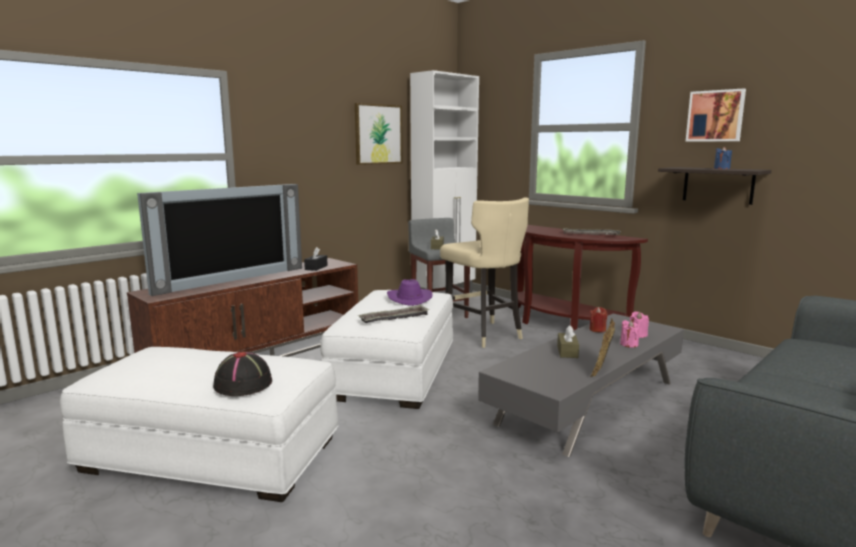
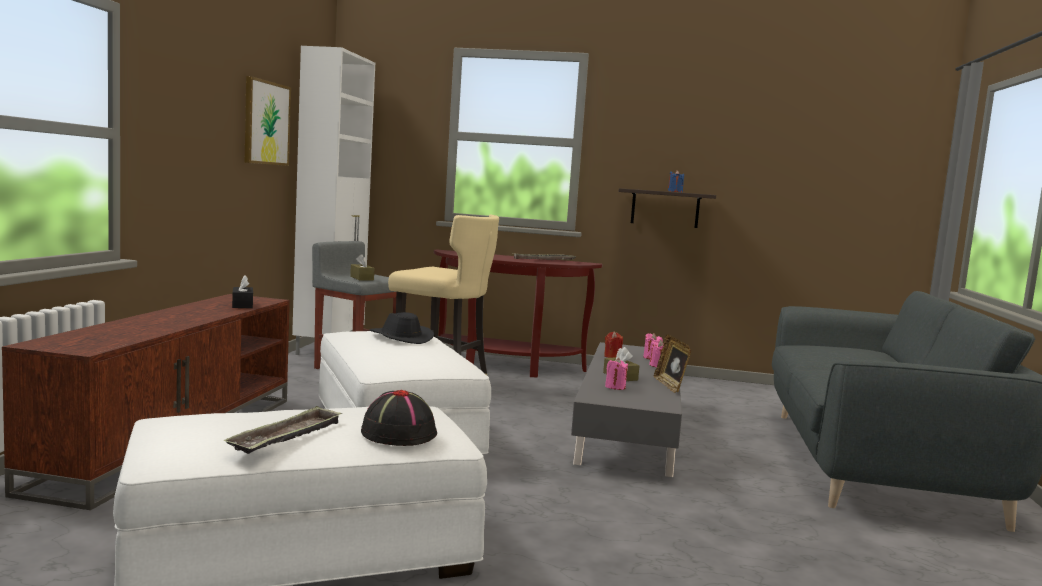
camera: 35 degrees left, 5 degrees down
television [137,184,302,296] -> none
tray [358,304,430,323] -> tray moved to [224,406,342,454]
purple hat [387,279,432,306] -> black hat [369,312,434,344]
picture [686,88,746,141] -> none
none -> pink candle [605,358,628,390]

